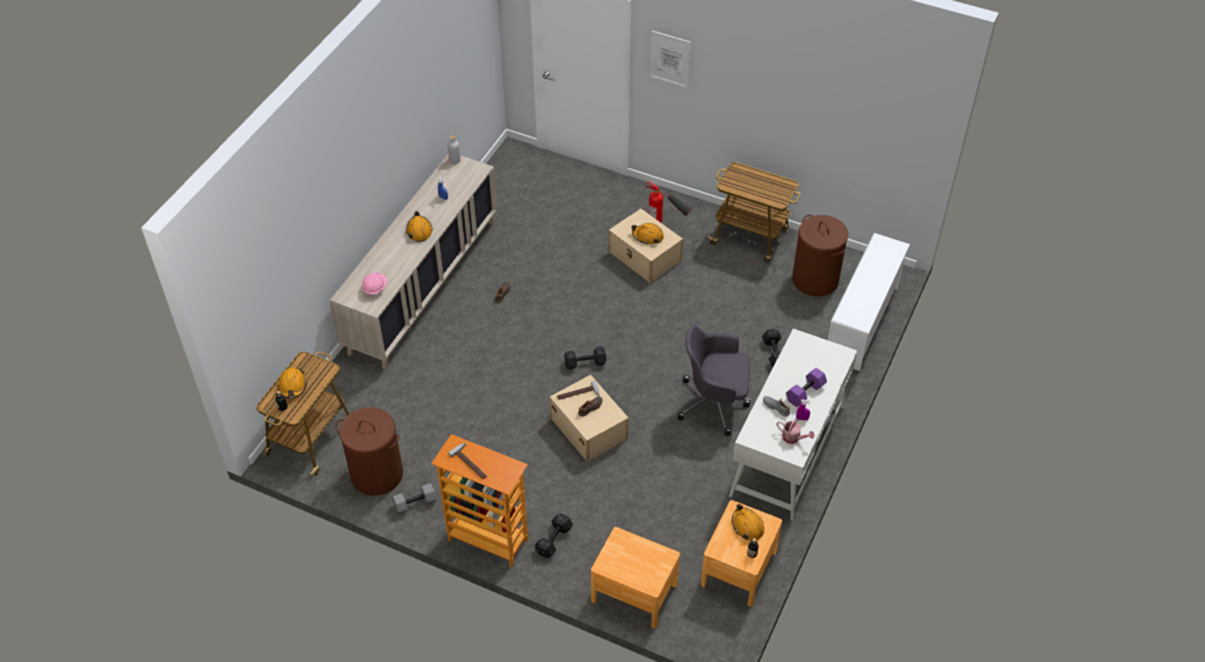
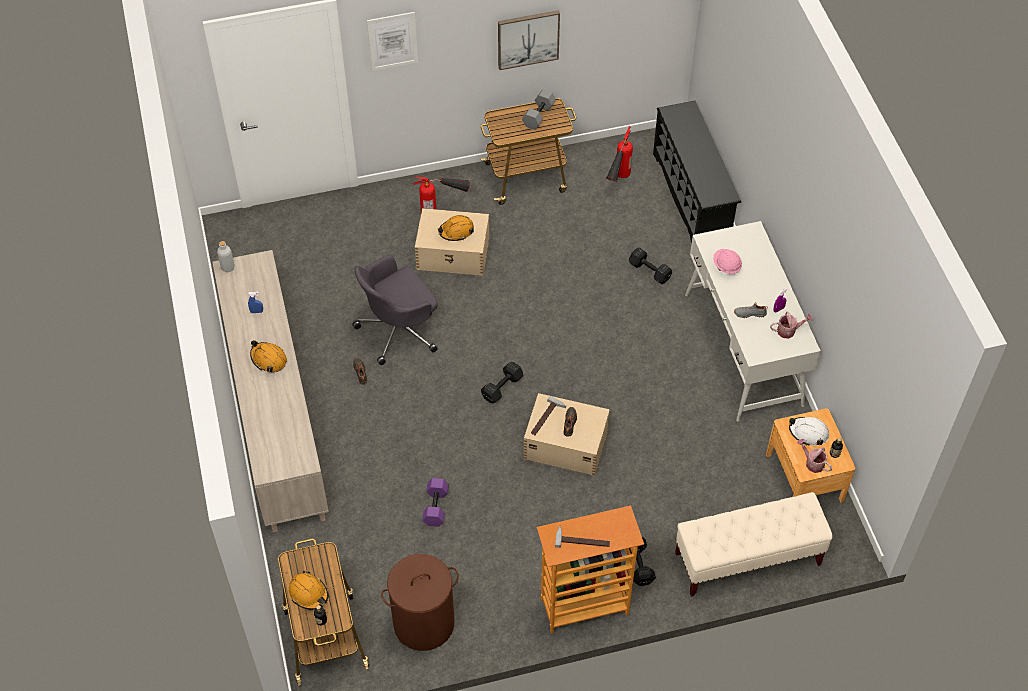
camera: 40 degrees left, 5 degrees up
pink hard hat [362,273,387,294] -> pink hard hat moved to [713,249,742,274]
grey dumbbell [392,483,437,514] -> grey dumbbell moved to [522,89,556,130]
brown nightstand [591,527,680,629] -> beige bench [675,492,833,596]
grey office chair [677,325,751,436] -> grey office chair moved to [352,255,438,365]
orange hard hat [732,504,765,541] -> white hard hat [789,417,829,446]
purple dumbbell [786,368,827,407] -> purple dumbbell moved to [422,478,449,527]
brown laundry basket [792,215,848,297] -> fire extinguisher [606,126,633,182]
white shoe rack [828,233,910,371] -> black shoe rack [653,101,741,244]
none -> picture [498,10,560,70]
none -> watering can [797,439,832,473]

